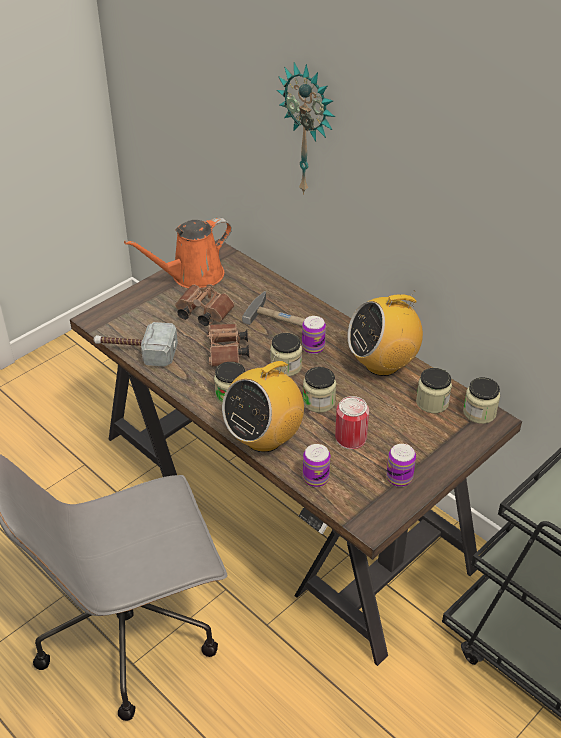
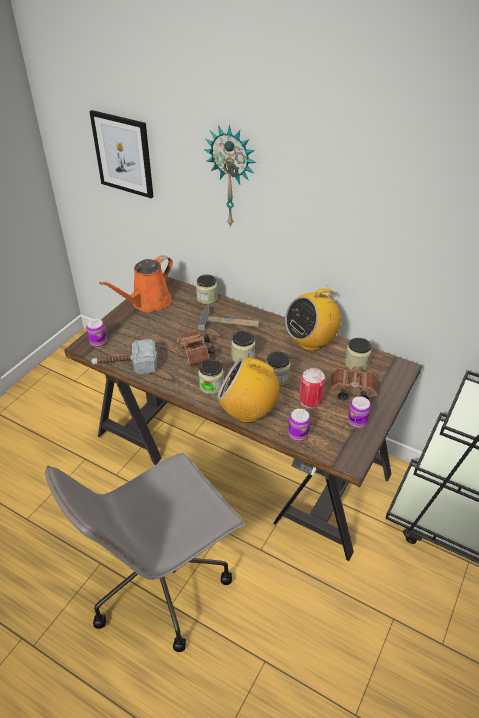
camera: 15 degrees left, 0 degrees up
brown binoculars [175,284,234,326] -> brown binoculars moved to [331,366,378,400]
radio [222,353,304,452] -> radio turned 75 degrees clockwise [217,358,285,423]
can [302,316,326,354] -> can moved to [86,319,107,348]
jar [463,377,500,424] -> jar moved to [196,275,218,304]
none -> picture [89,110,153,198]

